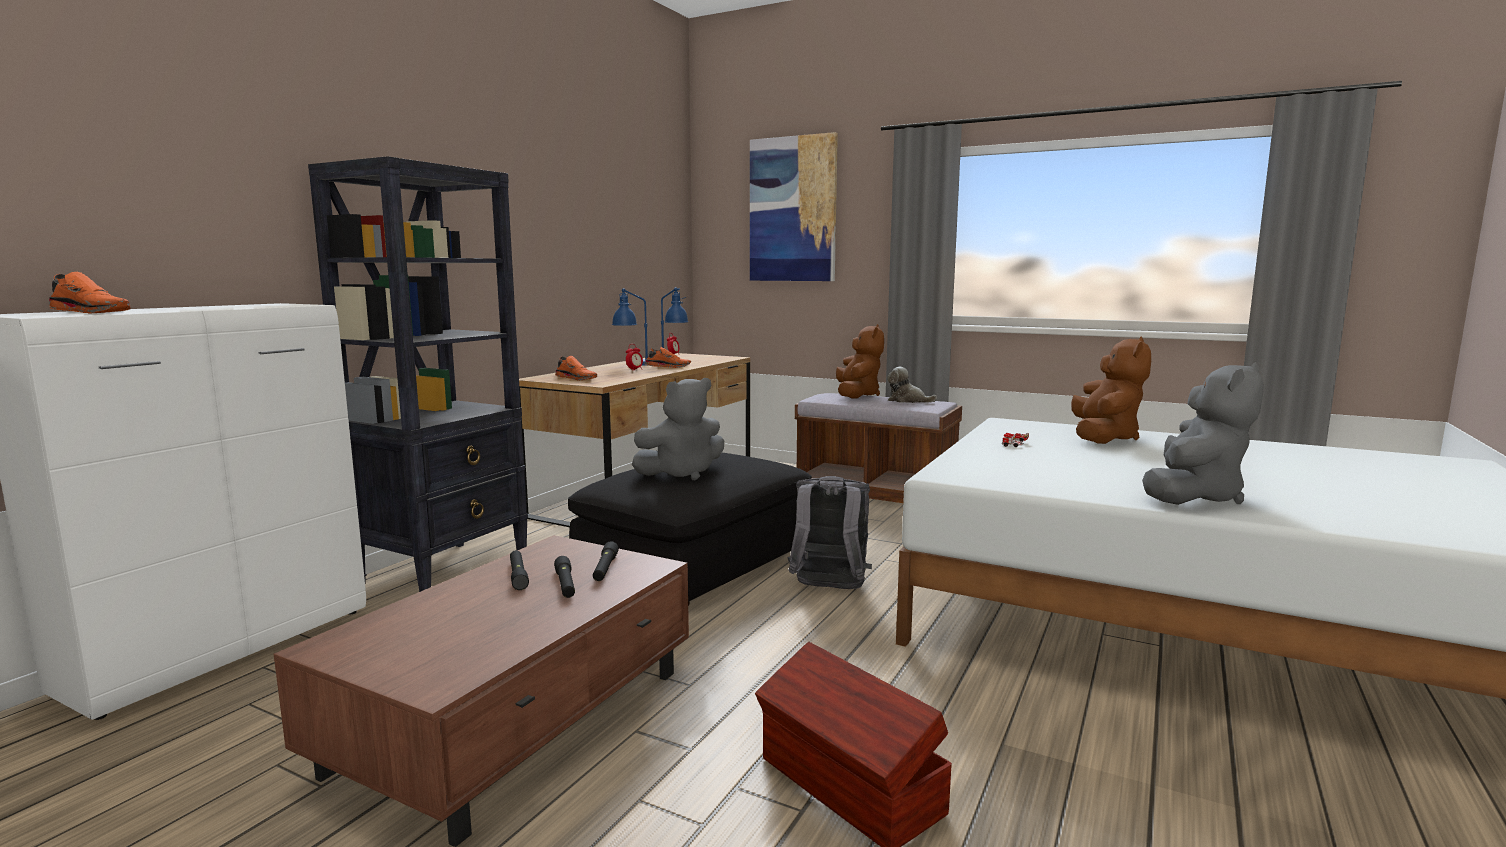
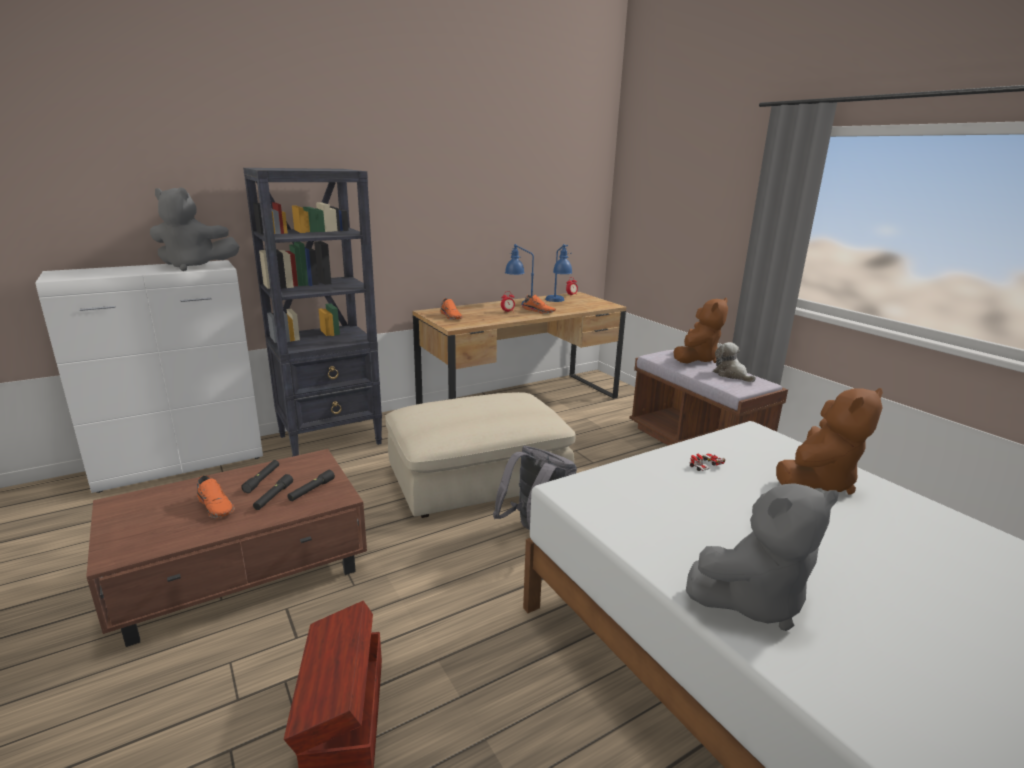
camera: 30 degrees right, 10 degrees up
orange shoe [49,272,131,313] -> orange shoe moved to [197,476,235,518]
black ottoman [568,453,812,606] -> beige ottoman [385,392,575,518]
grey plush toy [632,378,724,480] -> grey plush toy moved to [150,187,239,271]
picture [750,132,838,281] -> none

